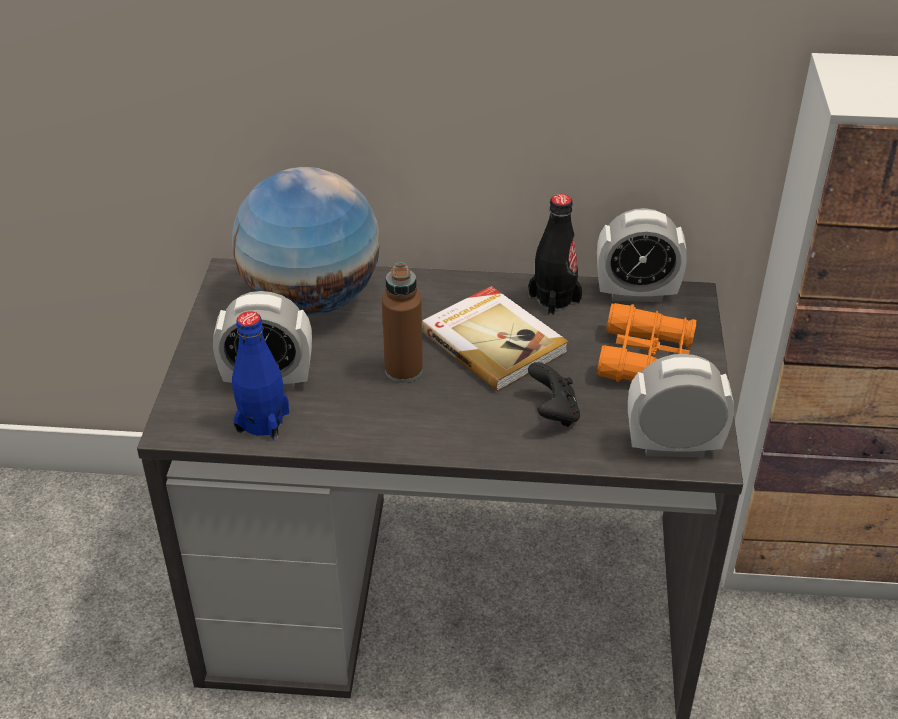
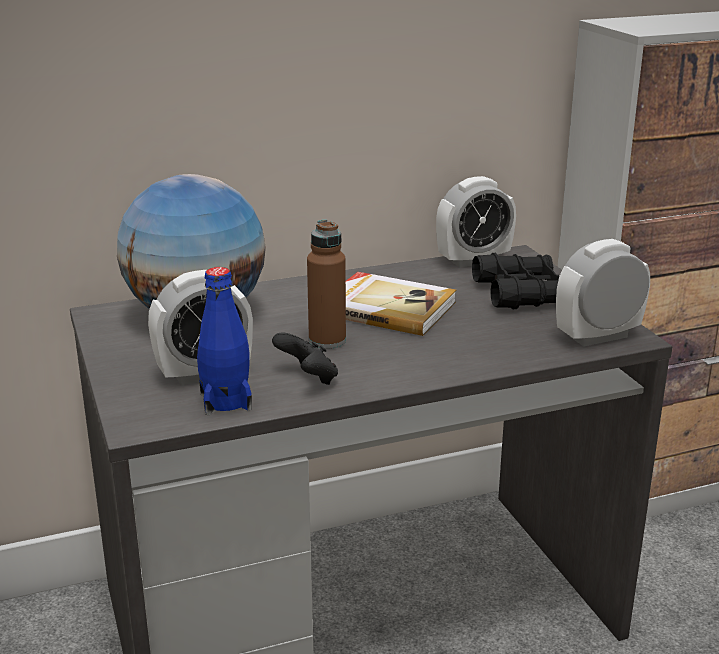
camera: 25 degrees left, 15 degrees down
black bottle [528,194,582,315] -> none
black game controller [528,362,580,427] -> black game controller moved to [272,332,338,385]
orange binoculars [596,303,697,382] -> black binoculars [472,253,559,309]

